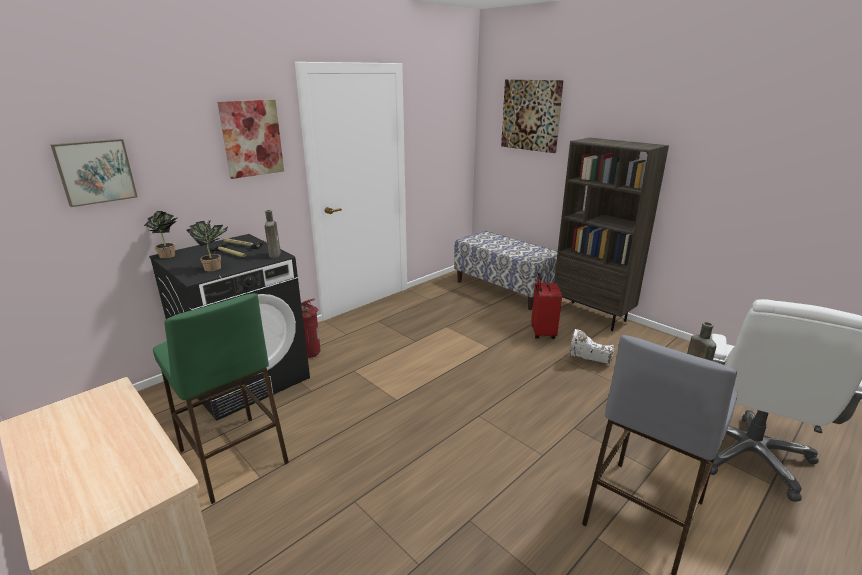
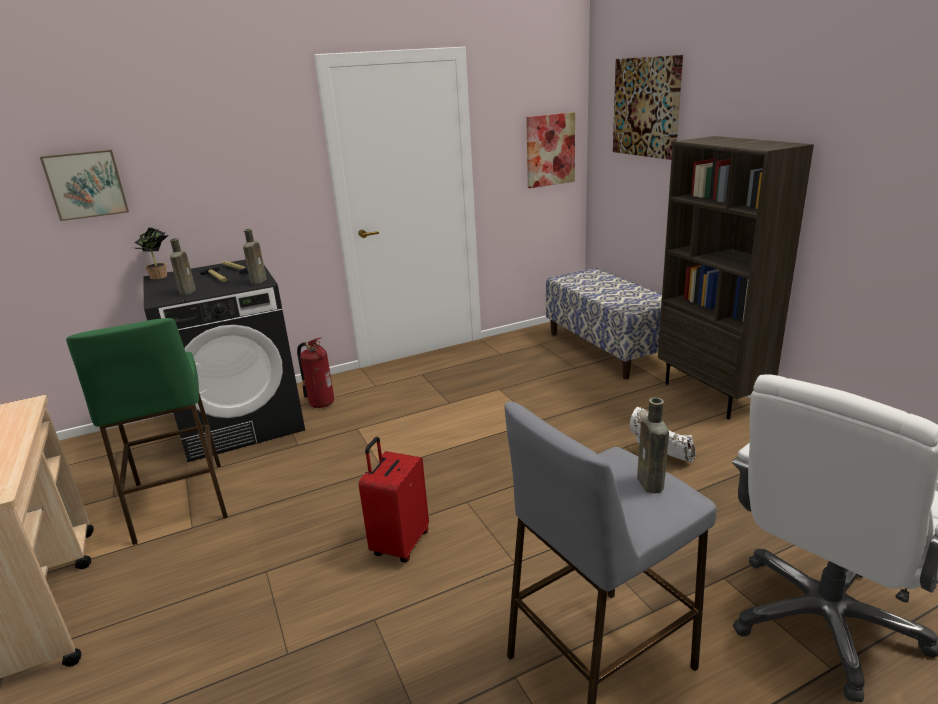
camera: 20 degrees right, 0 degrees up
potted plant [186,220,228,271] -> brown bottle [170,238,196,296]
picture [217,100,284,179] -> picture moved to [526,112,575,188]
red suitcase [531,273,562,339] -> red suitcase moved to [359,437,429,562]

